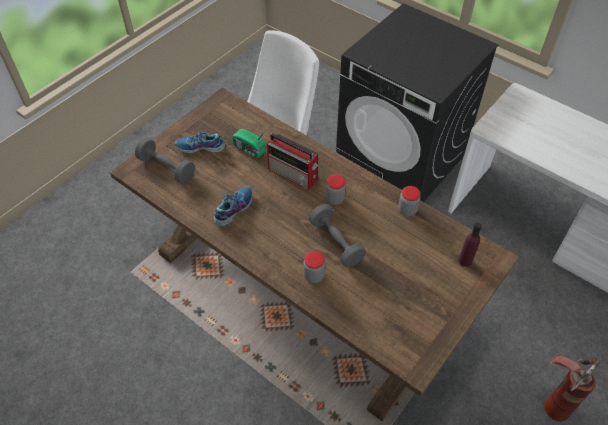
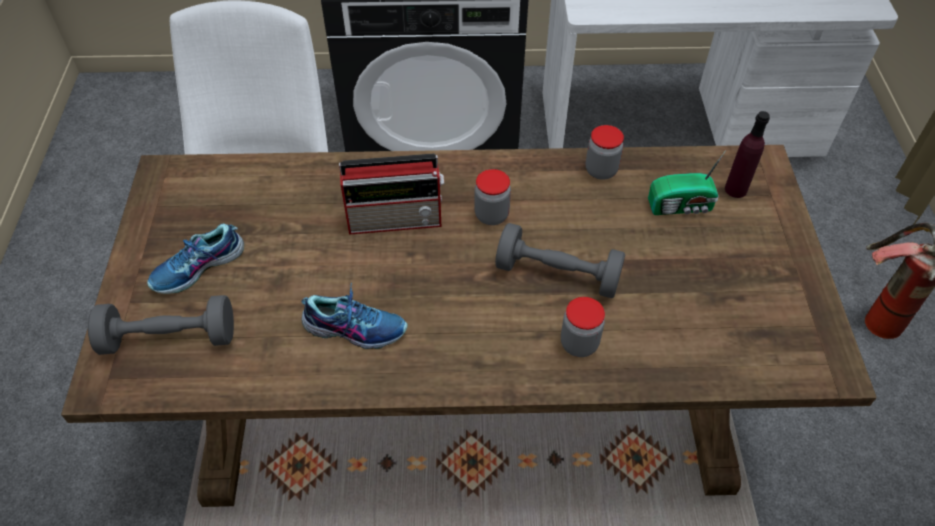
camera: 40 degrees left, 0 degrees up
shoe [214,186,253,227] -> shoe turned 105 degrees clockwise [301,283,408,349]
radio [232,129,267,158] -> radio moved to [648,150,726,215]

